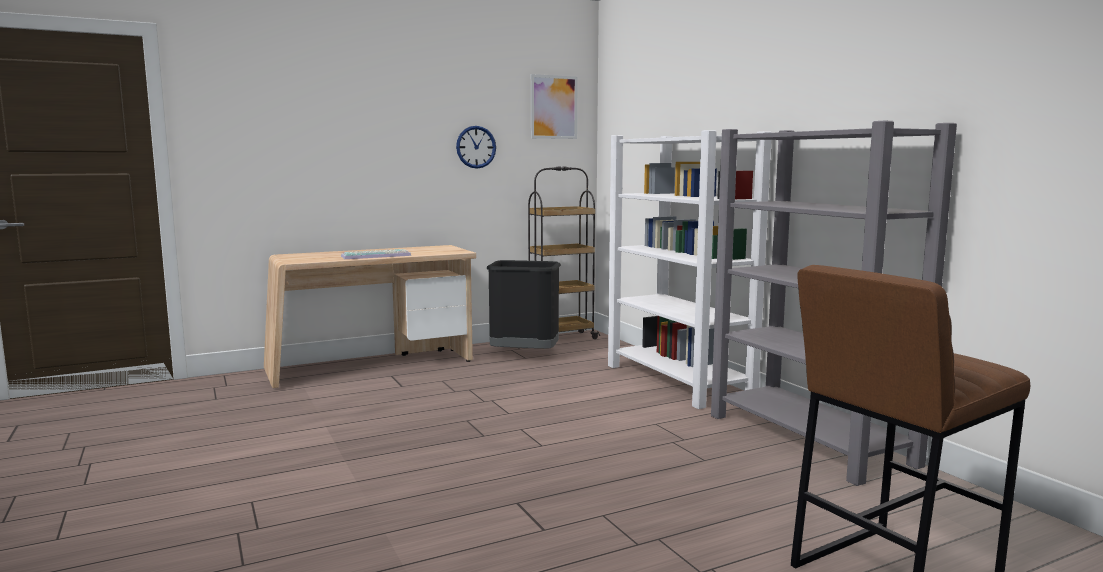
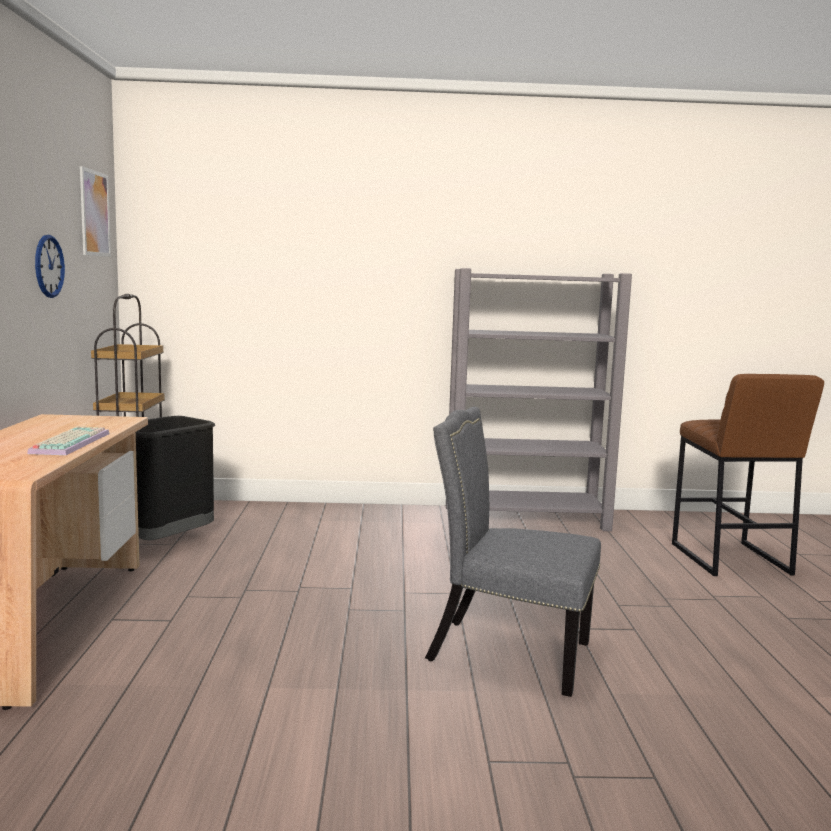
camera: 65 degrees left, 0 degrees up
white bookcase [608,130,772,409] -> none
none -> grey chair [425,407,601,697]

